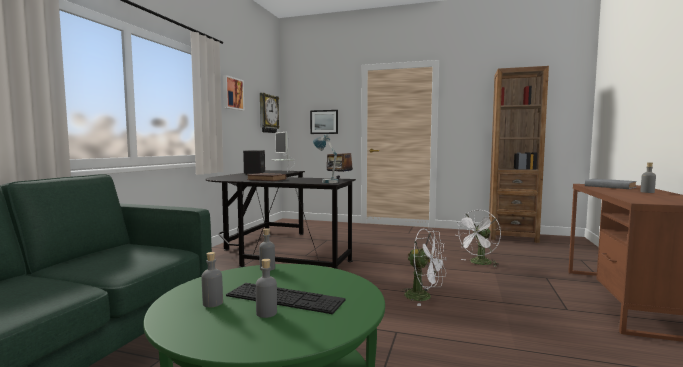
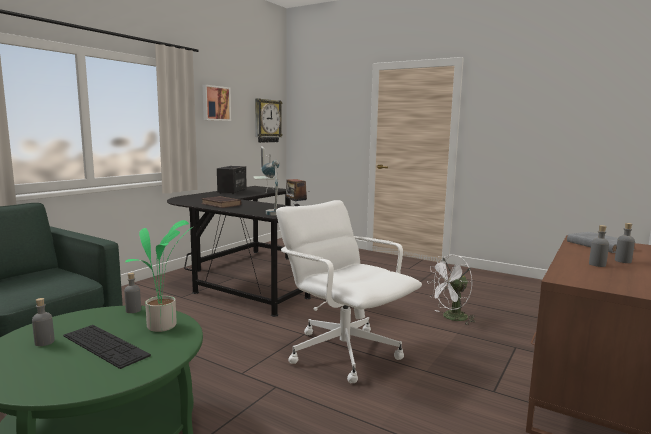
camera: 15 degrees right, 5 degrees up
grey bottle [256,259,277,318] -> grey bottle moved to [589,225,609,267]
picture [310,110,338,134] -> none
white fan [401,229,447,306] -> white office chair [276,200,422,383]
brown bookcase [489,66,549,243] -> none
none -> potted plant [125,220,193,332]

